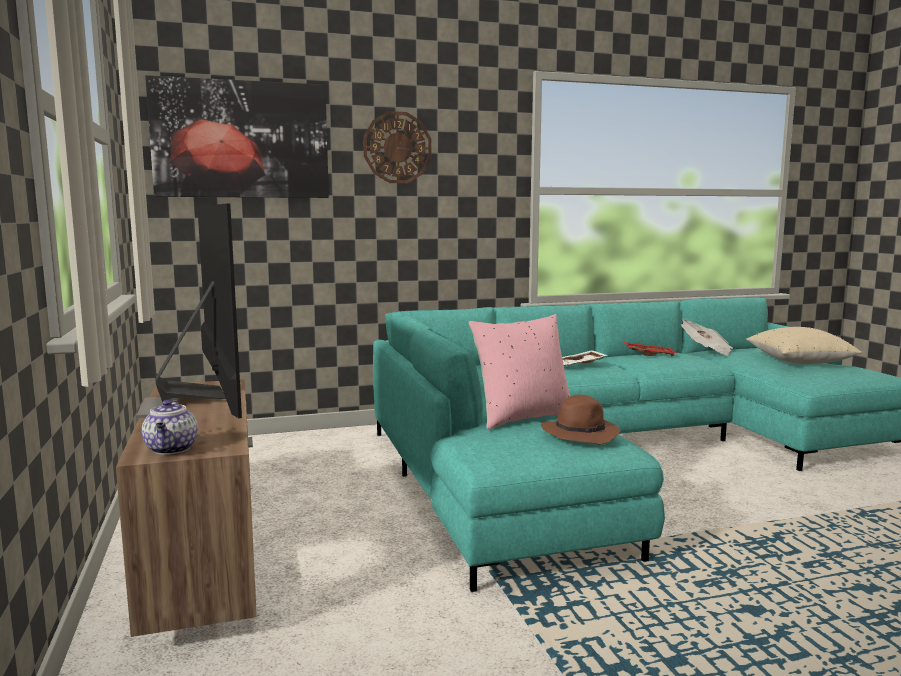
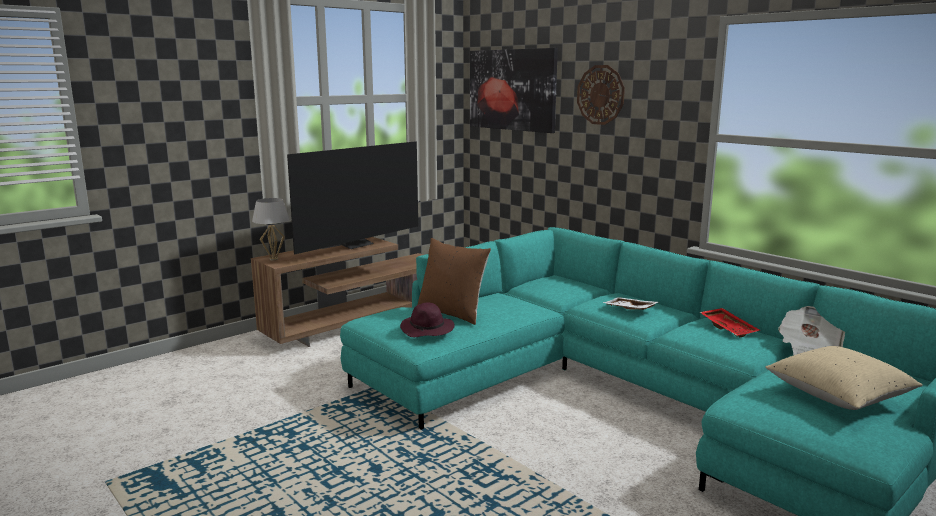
camera: 65 degrees right, 5 degrees up
teapot [142,400,198,455] -> white table lamp [252,198,290,260]
pink pillow [469,314,570,430] -> brown pillow [418,238,491,325]
brown hat [541,394,621,445] -> purple hat [400,303,455,337]

